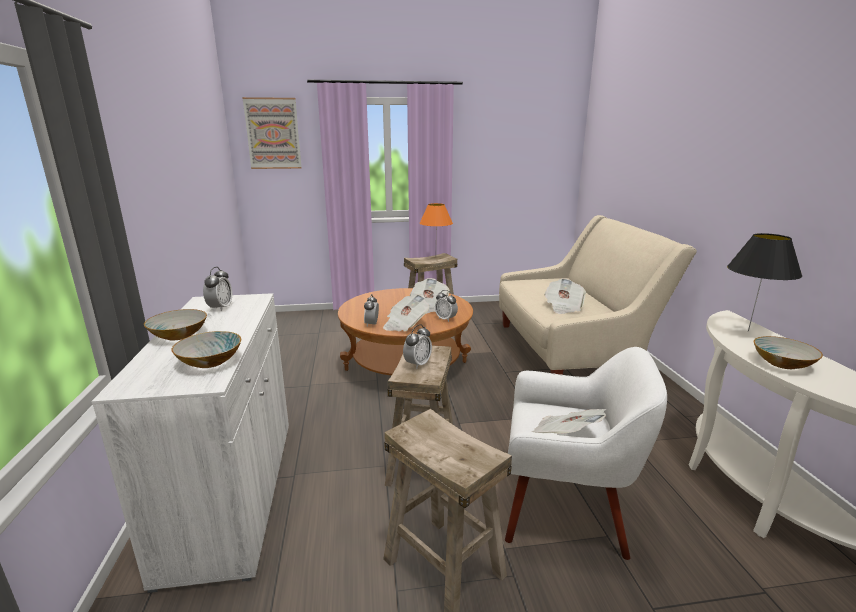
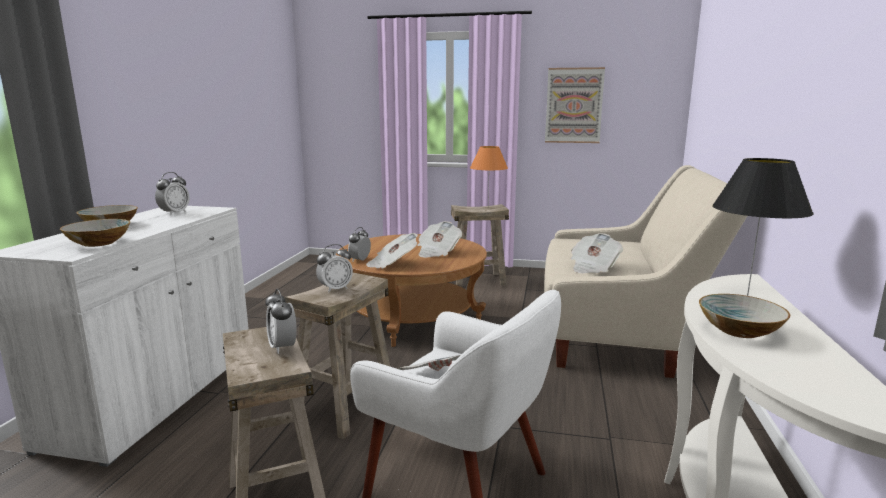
camera: 20 degrees right, 5 degrees down
picture [242,97,302,169] -> picture moved to [545,67,605,143]
alarm clock [435,290,458,322] -> alarm clock moved to [265,289,297,354]

